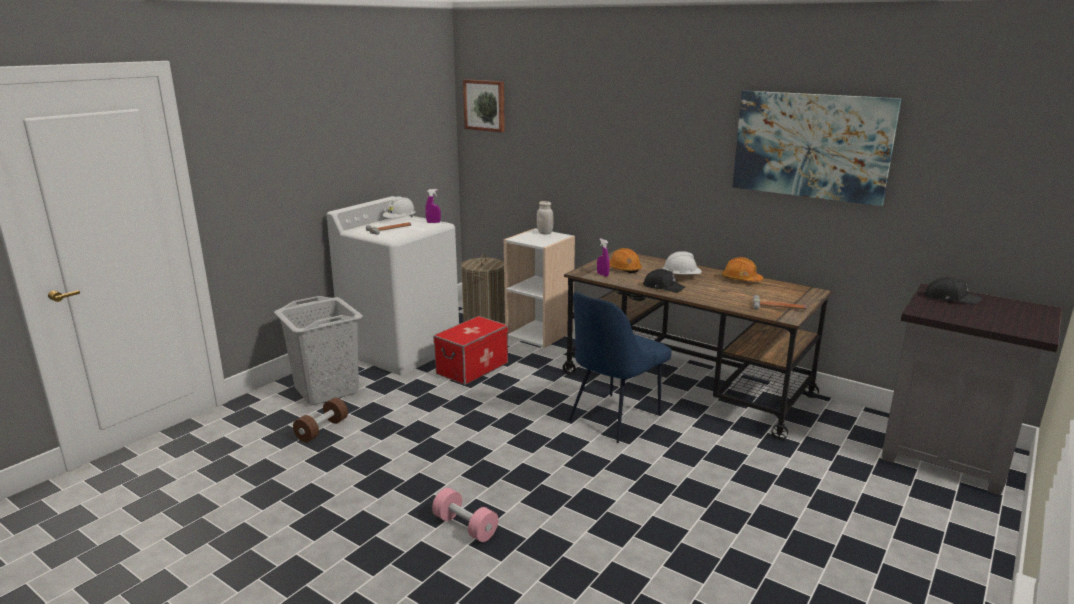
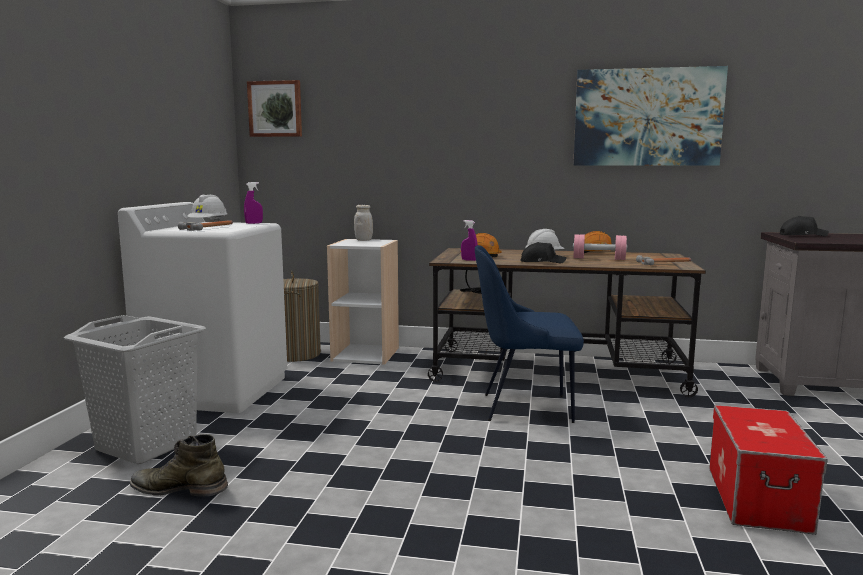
camera: 25 degrees left, 10 degrees down
brown dumbbell [293,398,348,442] -> green boot [130,434,228,497]
pink dumbbell [432,488,498,542] -> pink dumbbell moved to [573,234,627,260]
storage box [433,316,508,385] -> storage box moved to [709,405,828,535]
blue chair [568,292,672,443] -> blue chair turned 75 degrees clockwise [475,245,584,423]

